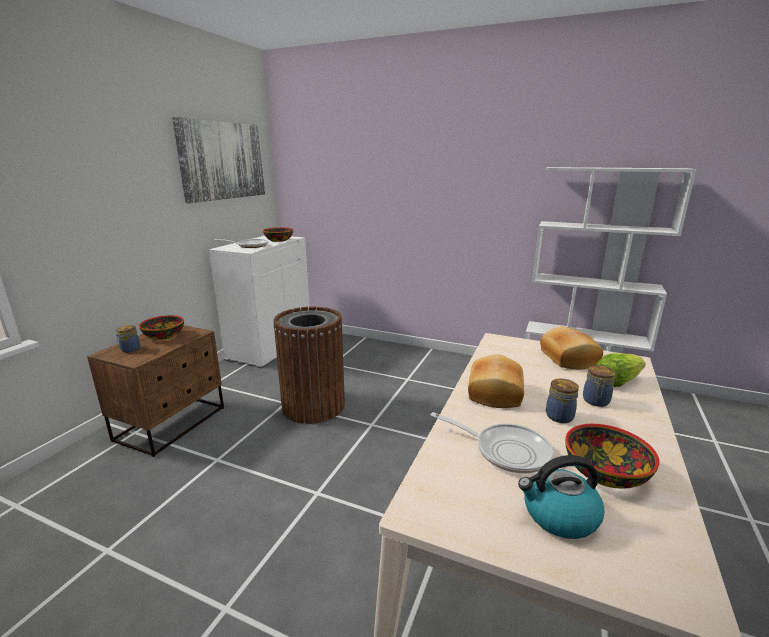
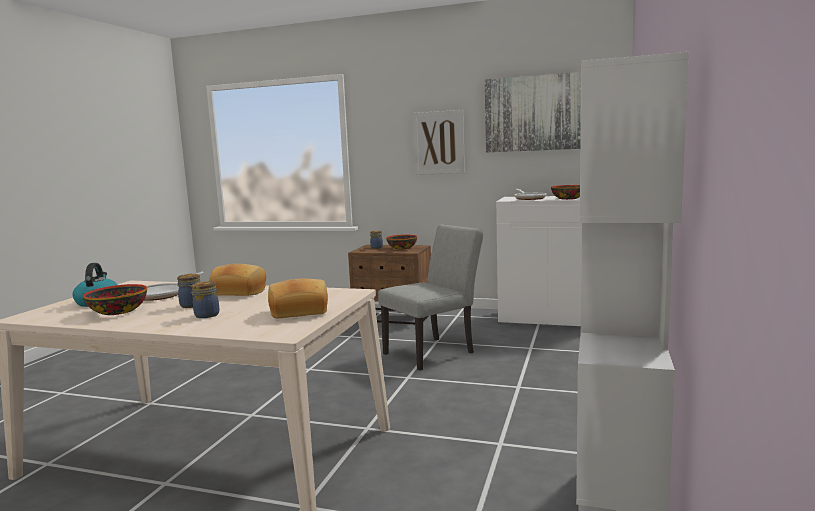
camera: 85 degrees right, 10 degrees down
brown trash can [273,307,345,424] -> grey chair [378,224,483,371]
lettuce [597,353,646,387] -> none
none -> picture [413,110,465,175]

